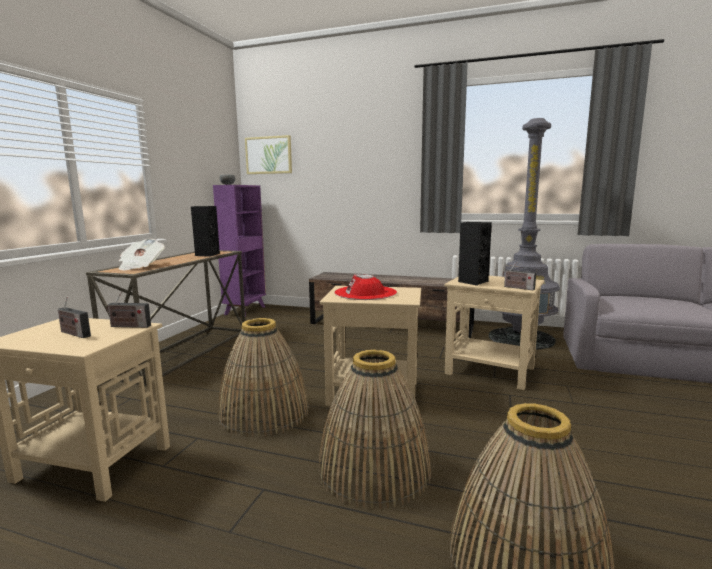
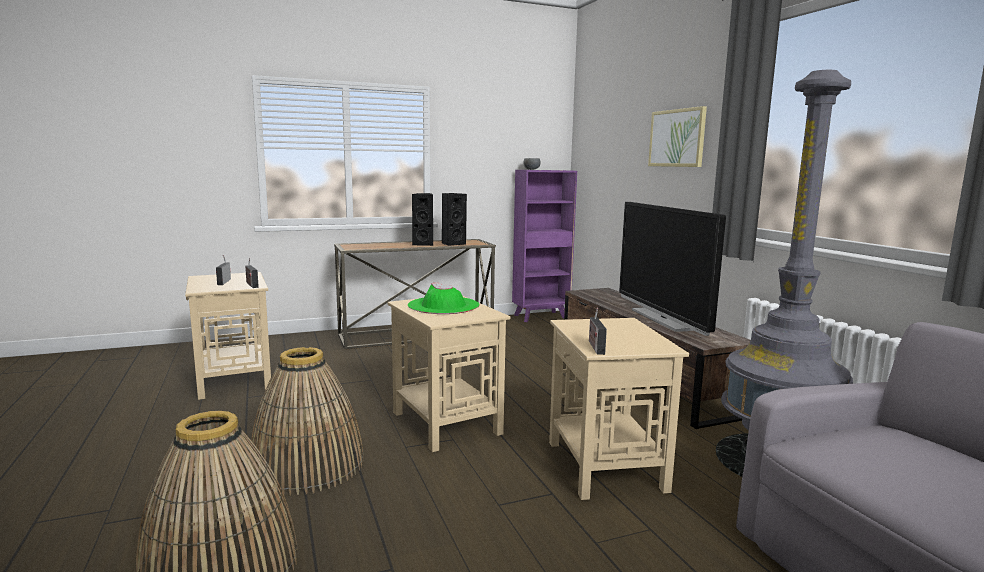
camera: 50 degrees right, 0 degrees up
newspaper [119,239,165,270] -> none
basket [217,318,309,438] -> none
picture [245,135,292,174] -> picture moved to [648,106,707,167]
red hat [334,274,397,300] -> green hat [408,282,479,314]
black speaker [458,222,492,286] -> black speaker moved to [412,193,433,246]
none -> television [619,202,726,336]

